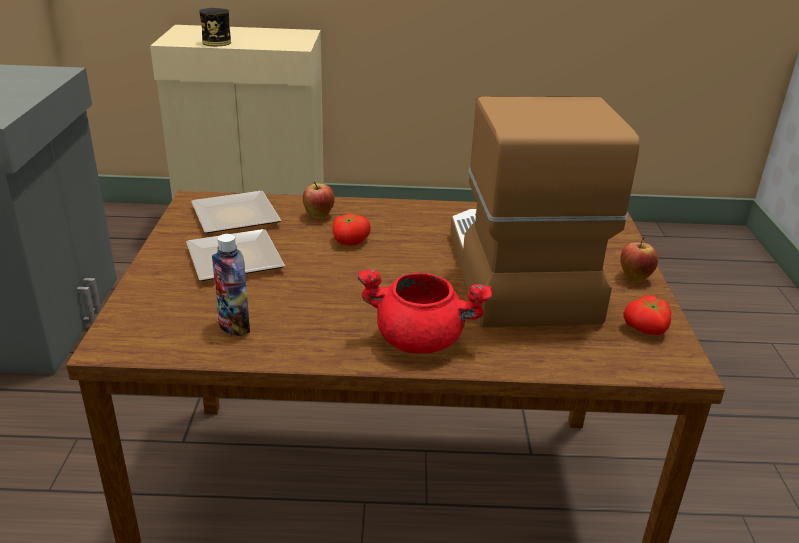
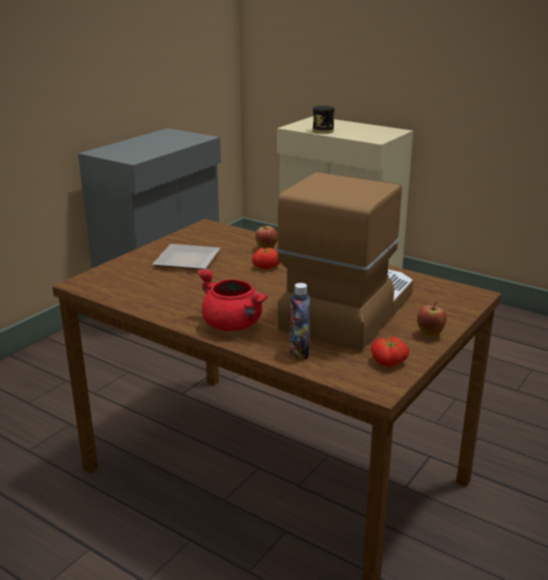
camera: 35 degrees right, 5 degrees down
plate [191,191,281,233] -> none
bottle [212,234,250,337] -> bottle moved to [290,283,310,360]

